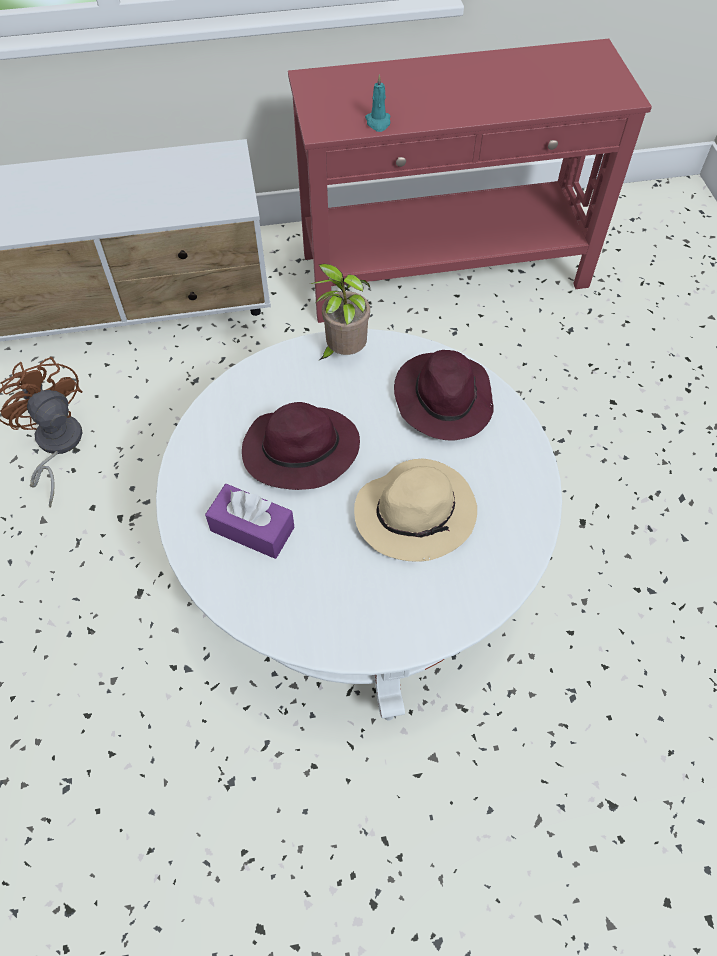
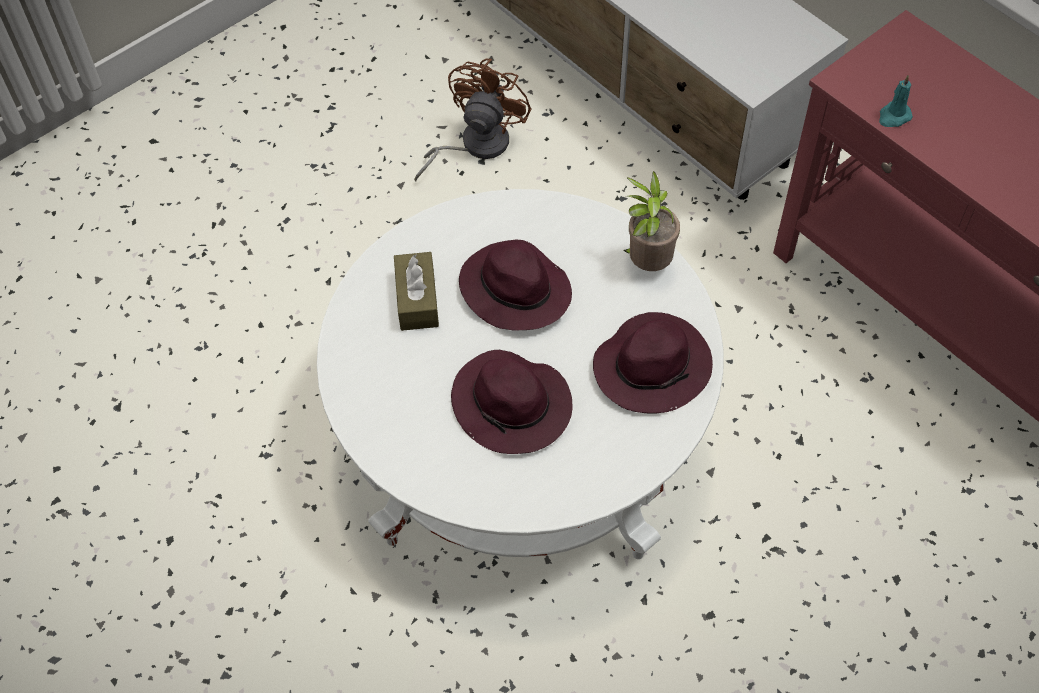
camera: 60 degrees right, 0 degrees up
purple tissue box [205,484,294,559] -> brown tissue box [394,252,439,331]
beige hat [354,459,477,562] -> purple hat [451,350,572,454]

